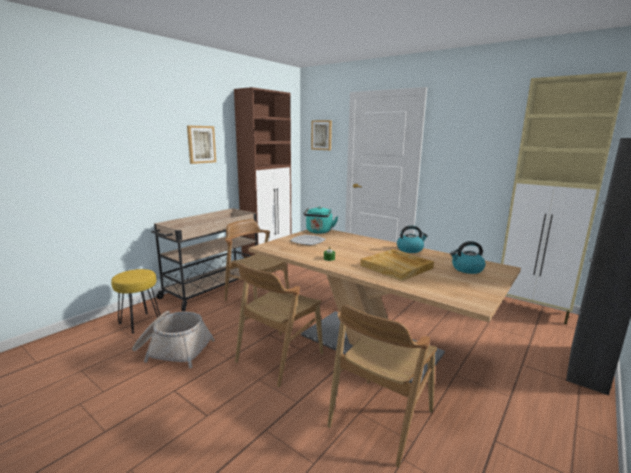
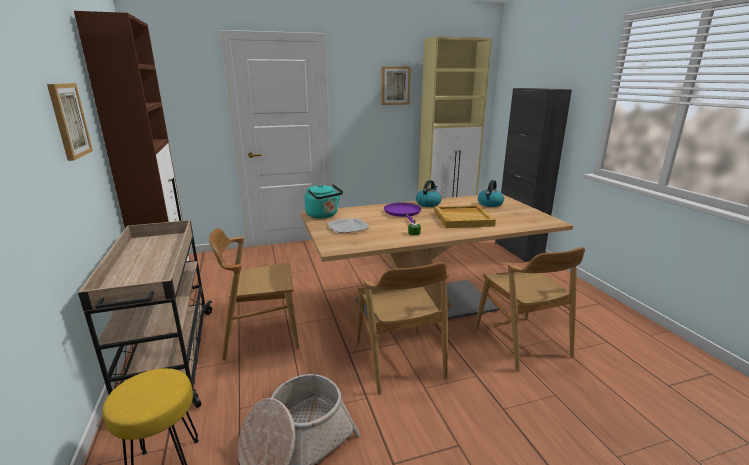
camera: 55 degrees left, 5 degrees up
picture [311,120,332,150] -> picture moved to [381,66,411,105]
none -> purple frying pan [384,203,421,223]

